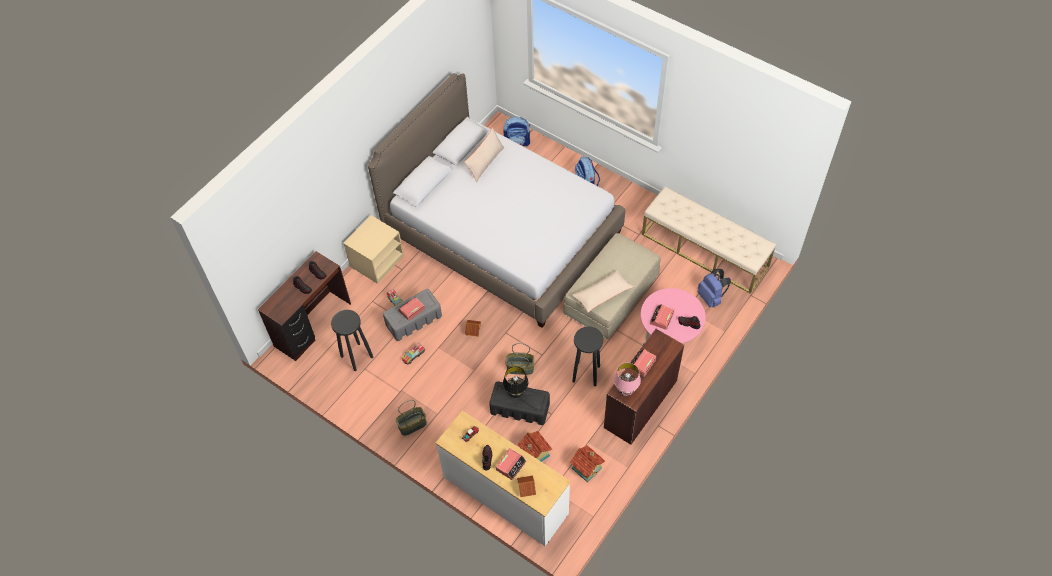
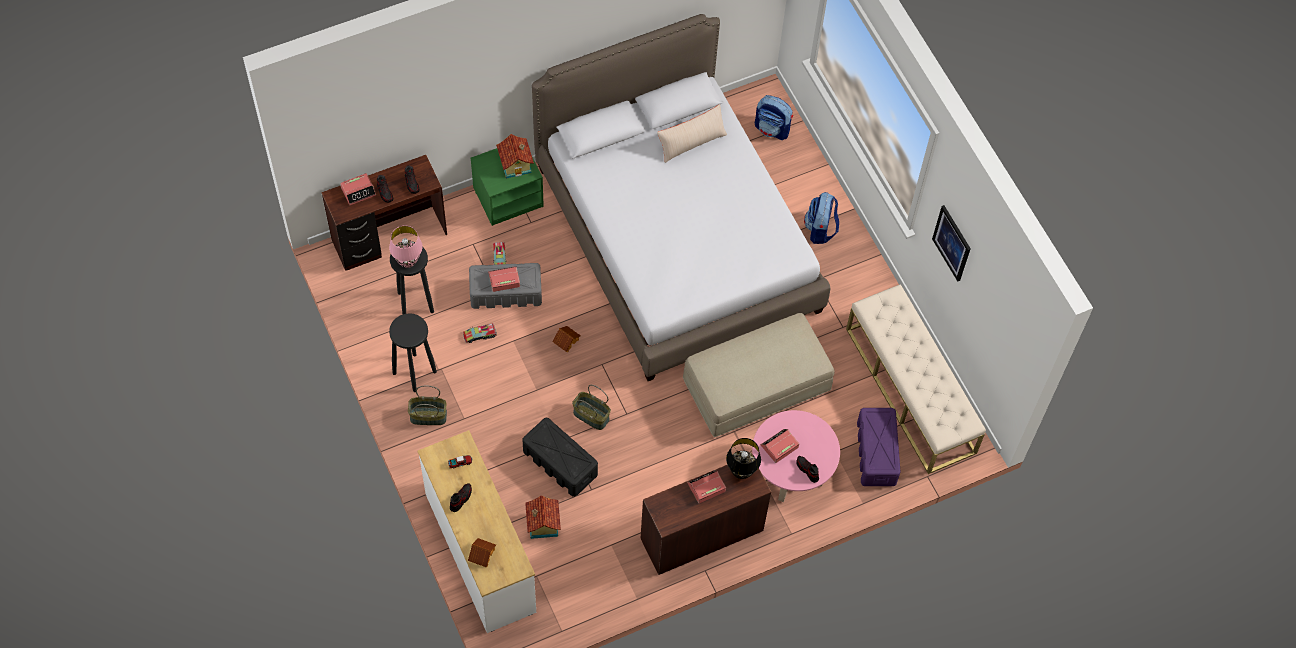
camera: 25 degrees right, 5 degrees up
beige nightstand [343,215,404,284] -> green nightstand [470,148,544,226]
alarm clock [496,448,526,480] -> alarm clock moved to [340,173,376,205]
black table lamp [503,366,529,398] -> black table lamp moved to [726,438,761,479]
toy house [570,445,605,482] -> toy house moved to [496,134,534,179]
beige pillow [572,270,633,312] -> none
black stool [572,326,604,386] -> black stool moved to [389,313,437,392]
pink table lamp [614,363,641,396] -> pink table lamp moved to [389,226,423,268]
blue backpack [698,269,731,308] -> purple storage box [857,408,901,486]
none -> picture [932,205,971,282]

